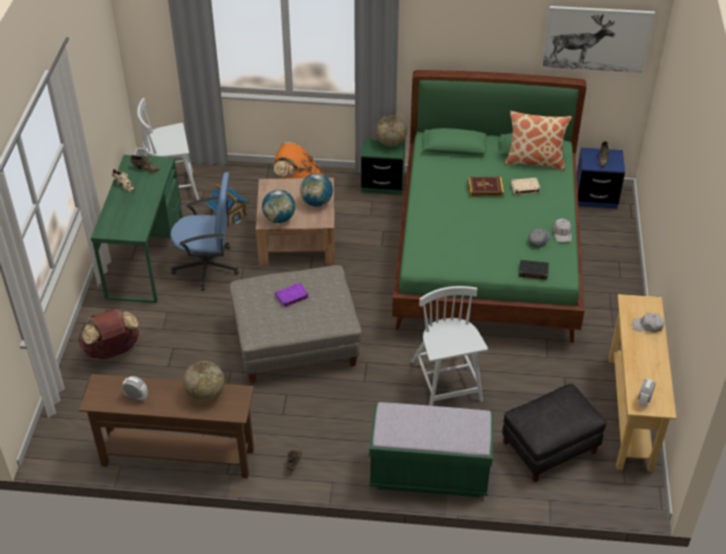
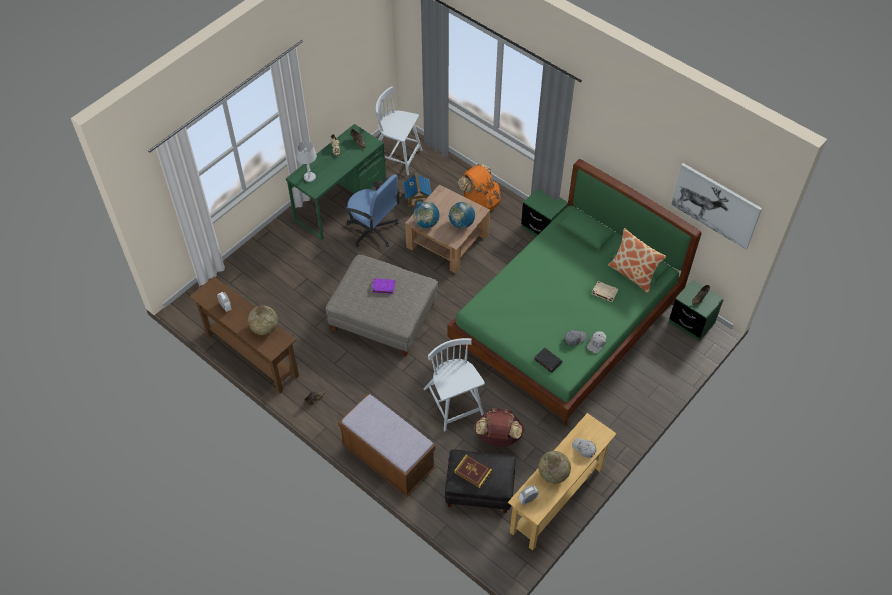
camera: 35 degrees right, 10 degrees up
brown backpack [79,309,140,360] -> brown backpack moved to [474,408,524,447]
green bench [369,402,494,497] -> brown bench [338,394,436,496]
globe [376,115,407,147] -> globe moved to [538,451,571,484]
white chair [411,286,488,406] -> white chair turned 45 degrees counterclockwise [423,338,485,431]
book [468,177,504,197] -> book moved to [454,454,492,488]
blue nightstand [577,148,625,209] -> green nightstand [669,279,724,341]
none -> white table lamp [297,141,317,182]

